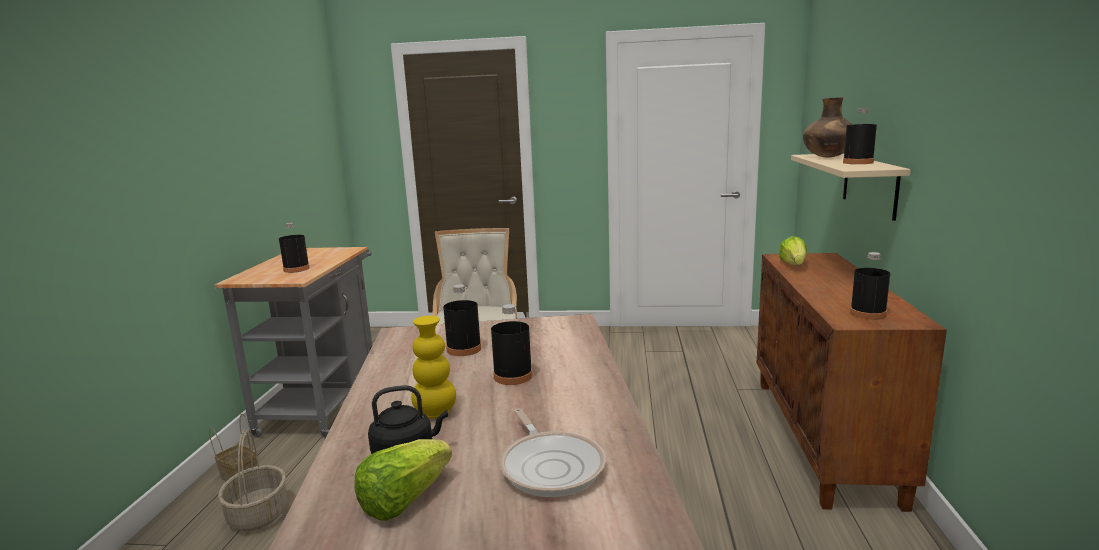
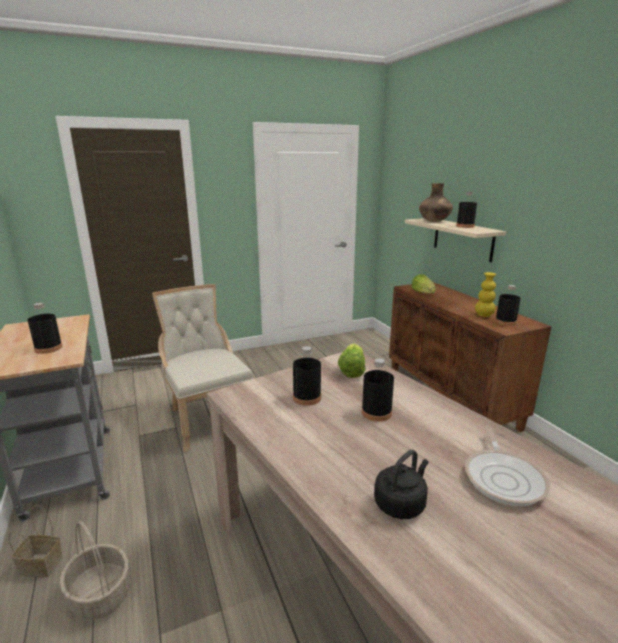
camera: 30 degrees left, 5 degrees up
lettuce [355,439,452,521] -> lettuce moved to [338,343,366,378]
yellow vase [411,316,456,419] -> yellow vase moved to [475,272,496,317]
frying pan [500,408,606,497] -> frying pan turned 60 degrees clockwise [465,426,550,506]

